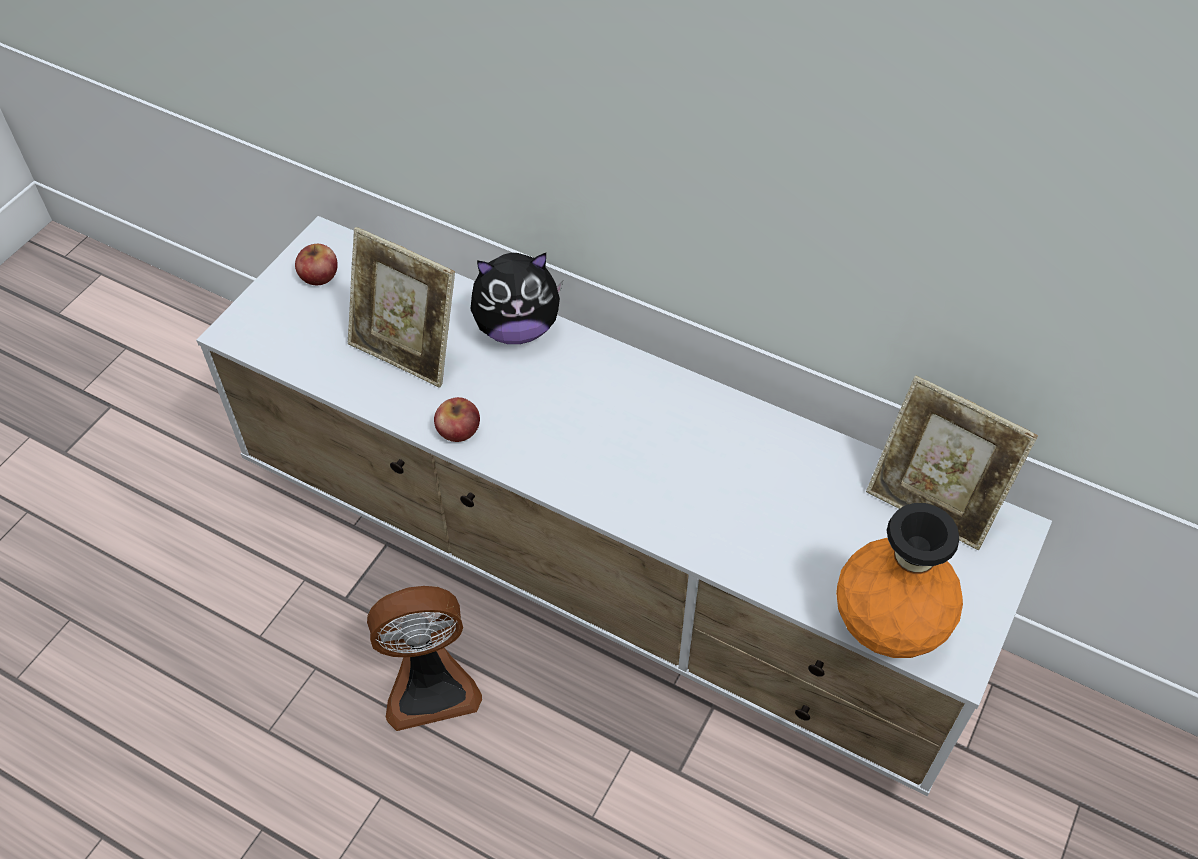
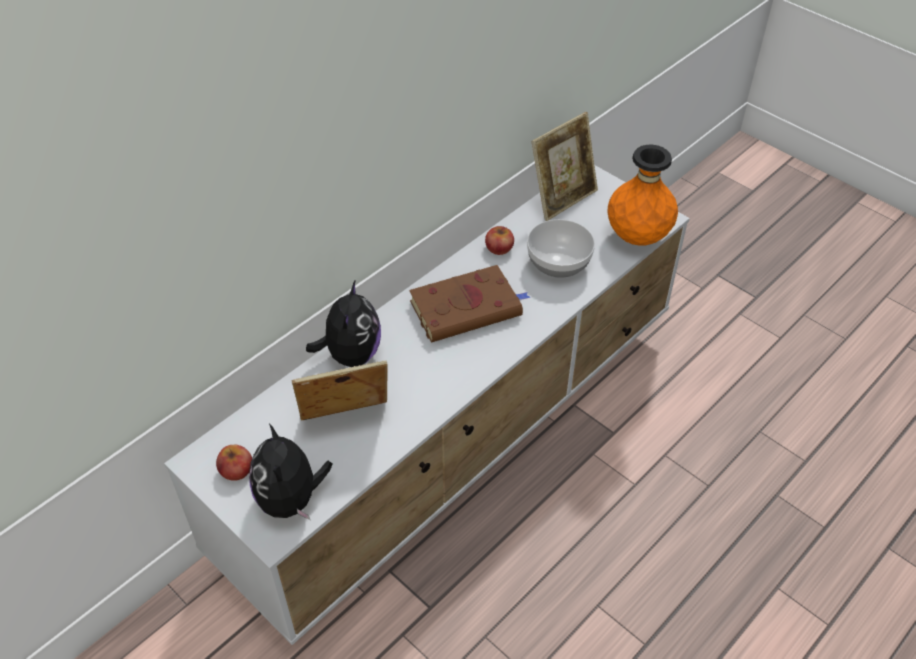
camera: 75 degrees left, 5 degrees down
picture frame [348,227,455,388] -> picture frame turned 150 degrees counterclockwise [292,360,388,421]
fan [367,586,482,731] -> none
apple [434,397,480,442] -> apple moved to [485,226,514,255]
none -> plush toy [249,423,333,520]
none -> brown book [410,265,530,343]
none -> bowl [527,219,595,278]

